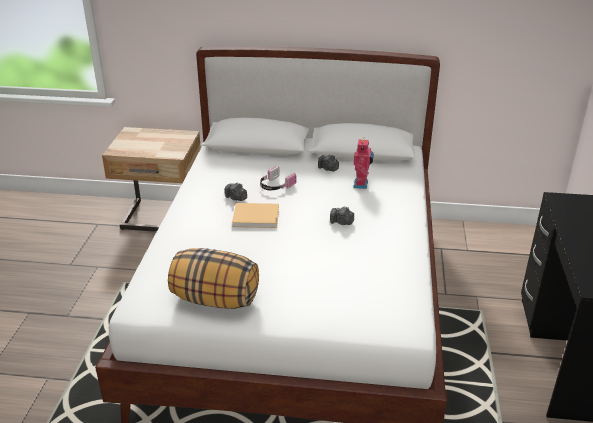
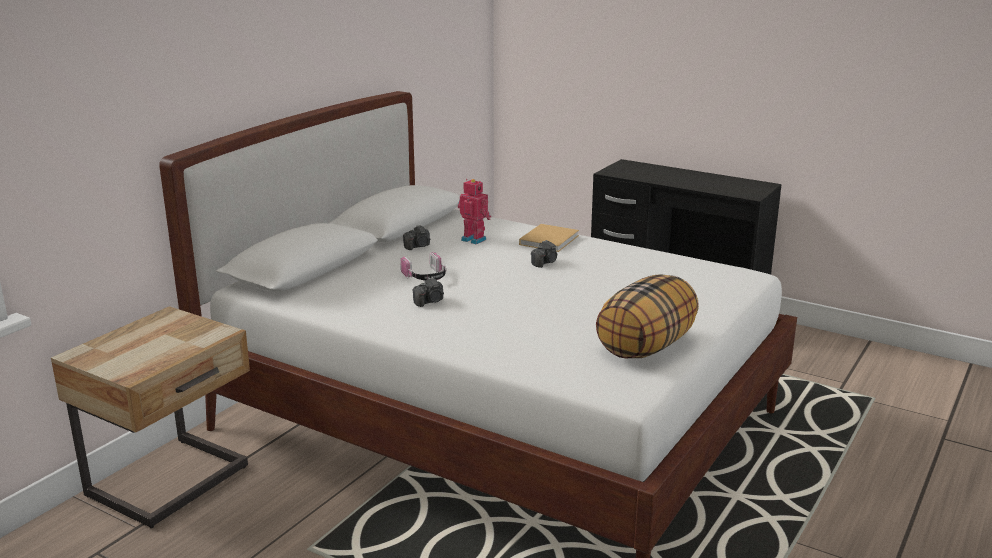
camera: 65 degrees left, 10 degrees down
beige book [232,203,279,228] -> beige book moved to [519,224,579,252]

